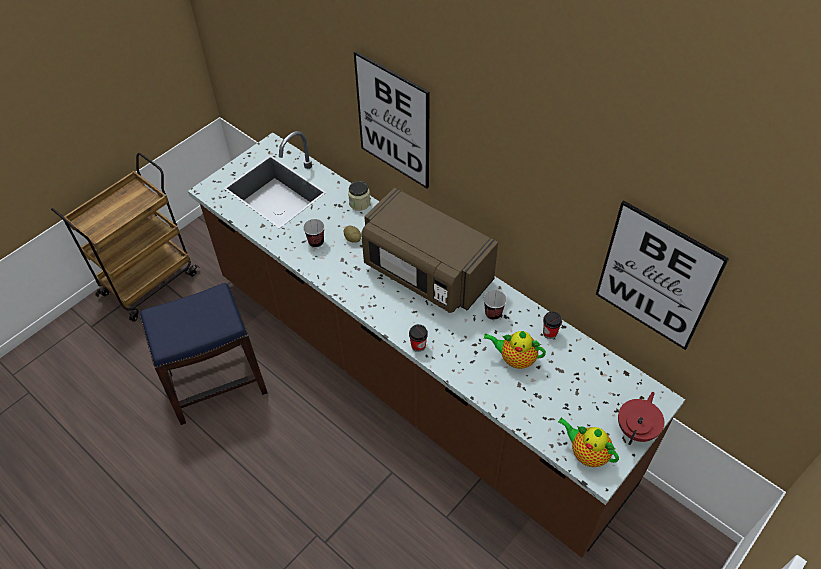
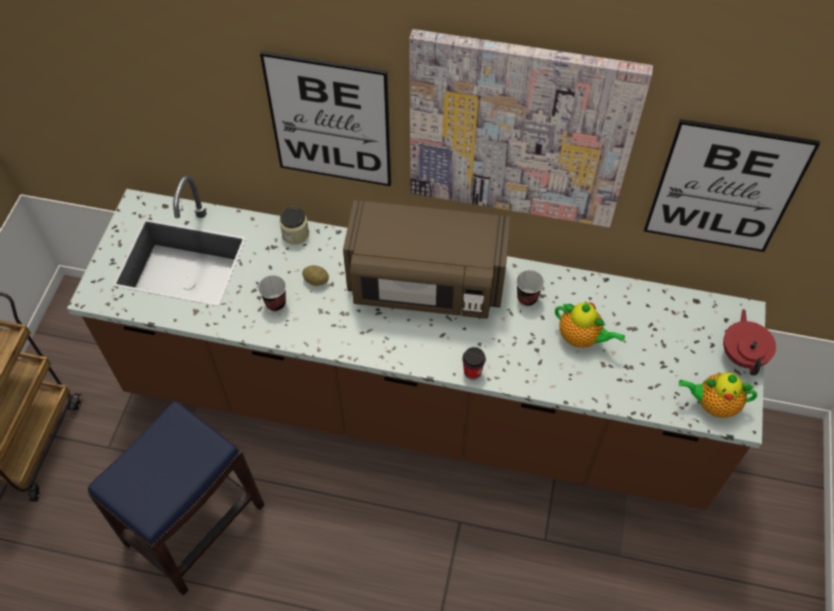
camera: 30 degrees left, 5 degrees up
teapot [484,331,546,369] -> teapot turned 135 degrees counterclockwise [555,302,625,348]
cup [543,311,562,339] -> none
none -> picture [409,29,653,227]

